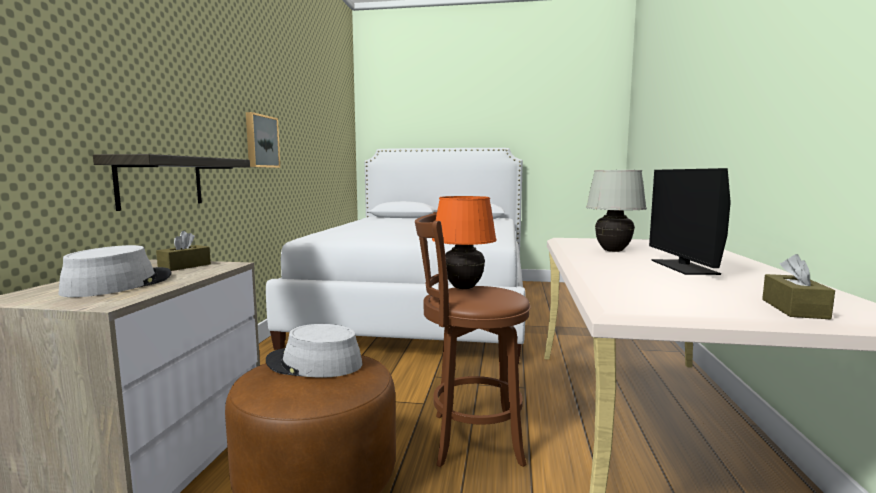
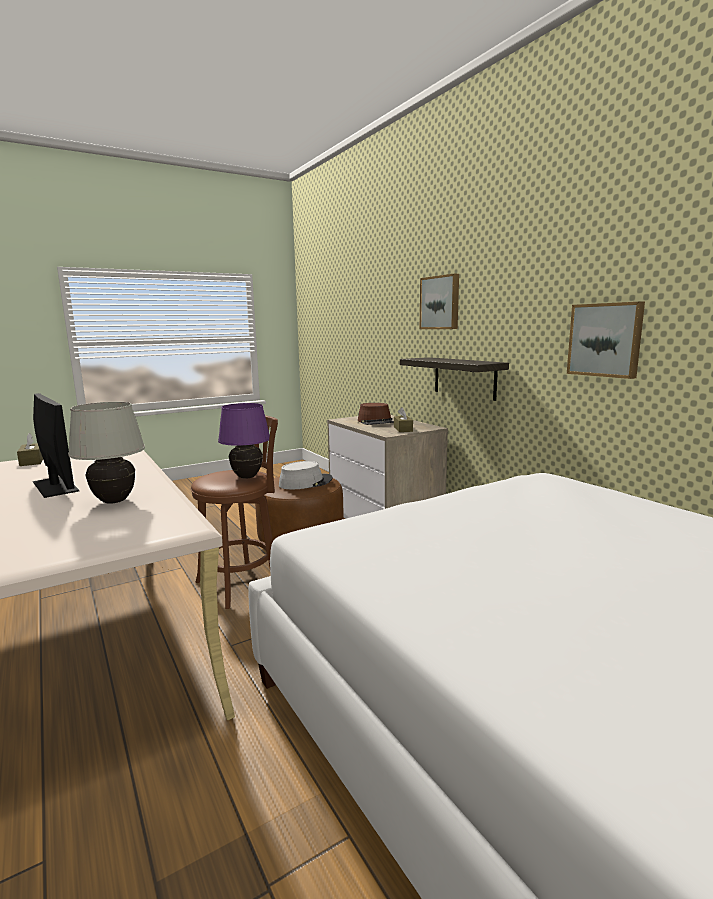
camera: 140 degrees right, 5 degrees up
grey hat [58,245,172,297] -> brown hat [358,403,394,425]
orange table lamp [432,196,497,289] -> purple table lamp [218,403,270,479]
none -> picture [420,273,459,329]

